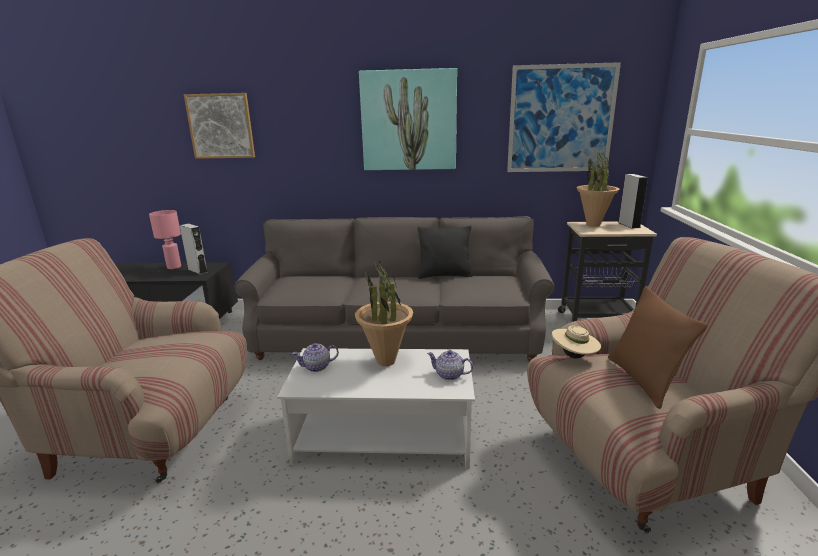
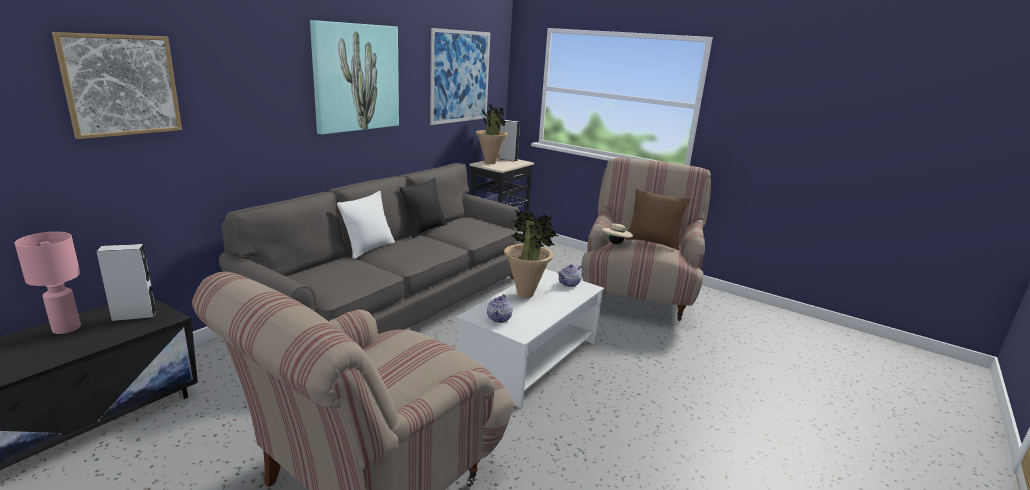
camera: 60 degrees left, 0 degrees up
none -> white pillow [337,191,395,259]

